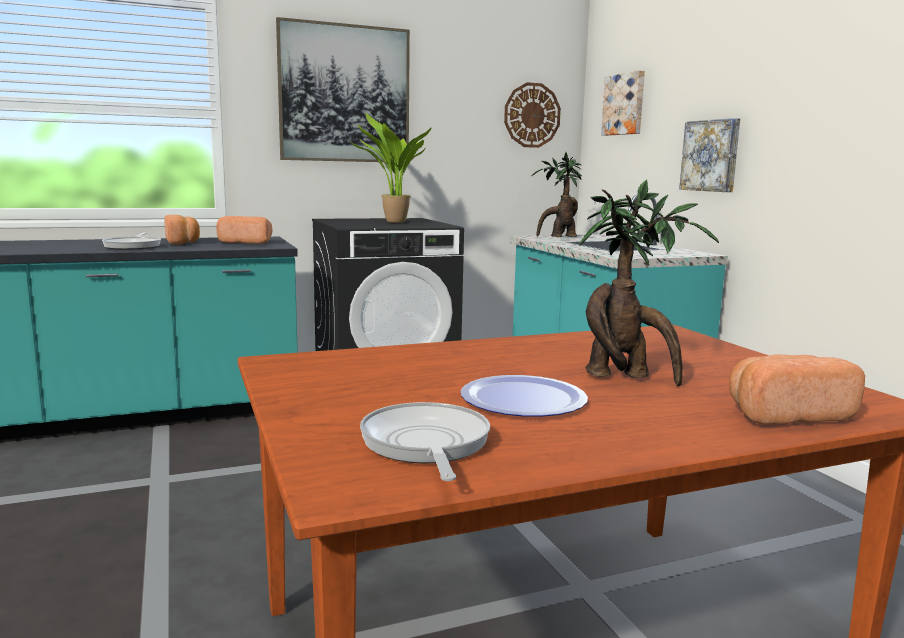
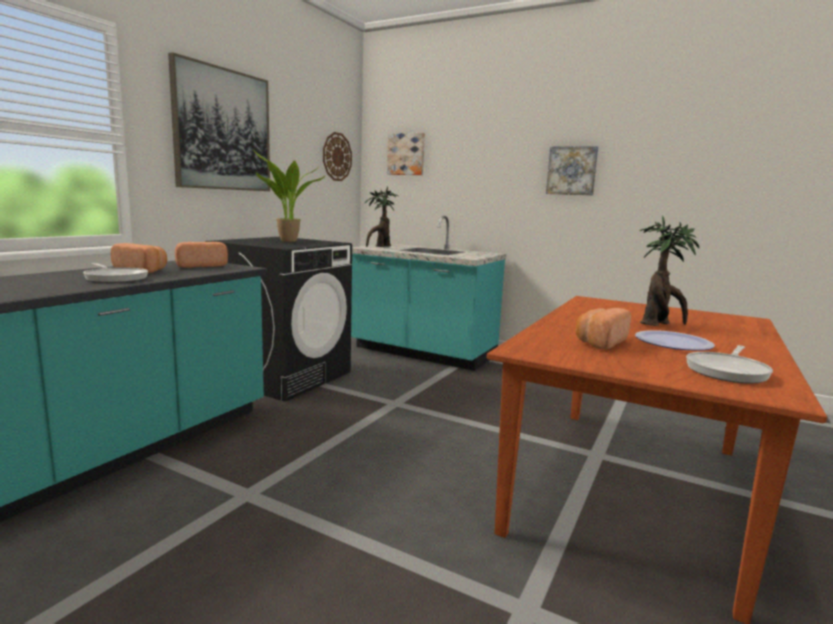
camera: 40 degrees left, 0 degrees up
frying pan [360,402,490,481] -> frying pan turned 90 degrees counterclockwise [686,345,773,383]
picture [679,118,740,192] -> picture moved to [546,146,599,195]
bread [729,355,865,425] -> bread moved to [576,308,631,349]

